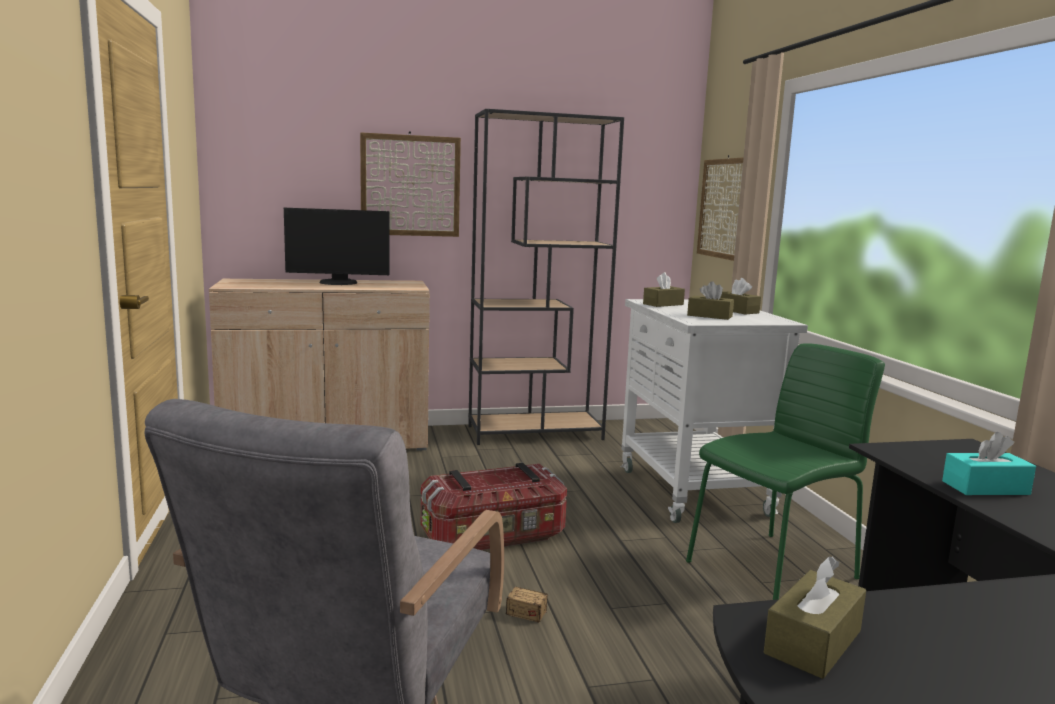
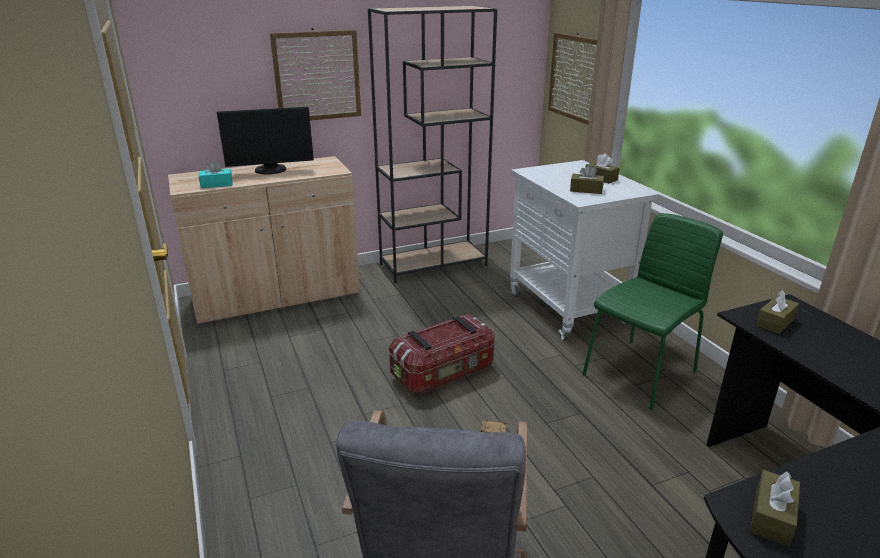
camera: 10 degrees left, 15 degrees up
brown tissue box [643,272,685,307] -> brown tissue box moved to [756,289,799,334]
turquoise tissue box [942,432,1036,495] -> turquoise tissue box moved to [199,160,232,188]

